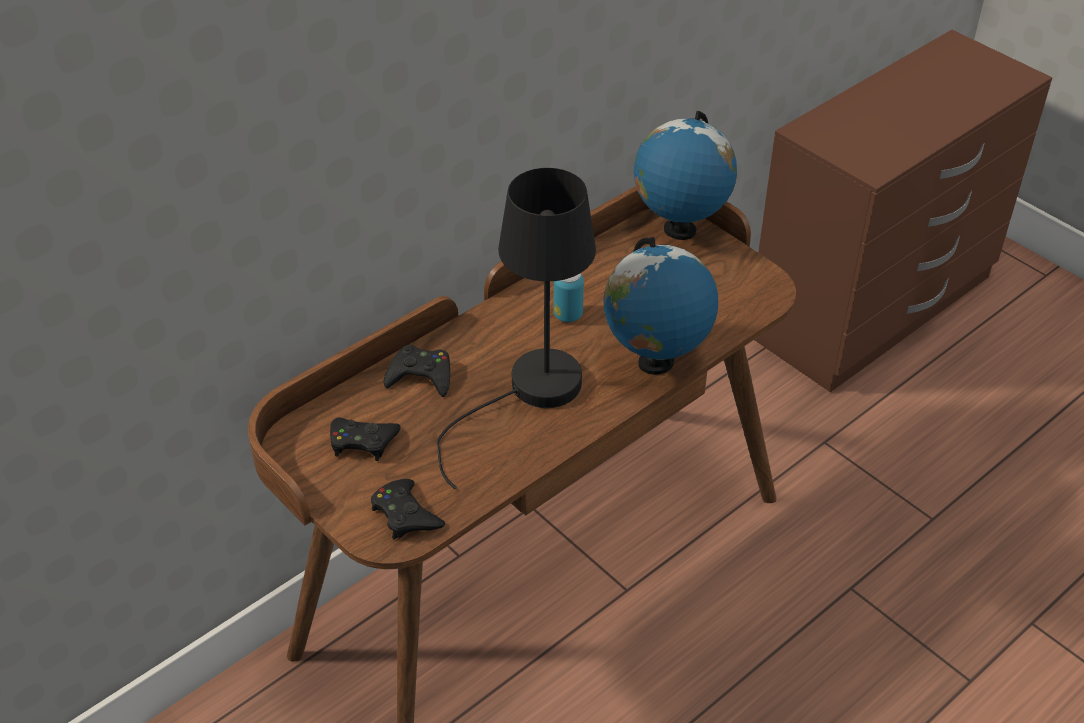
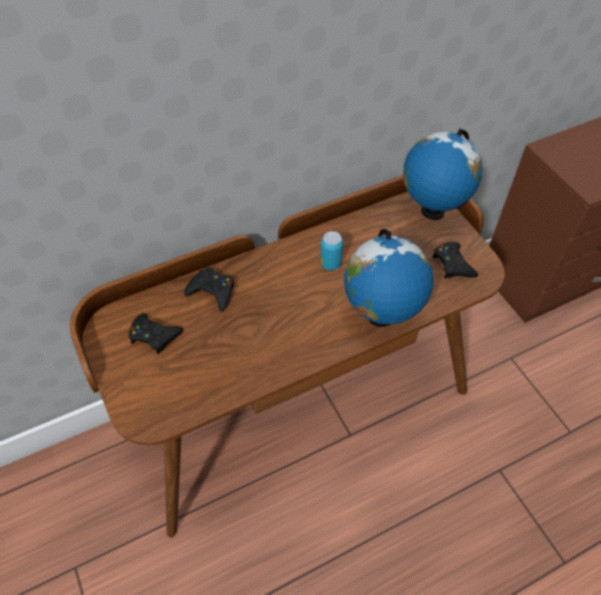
camera: 15 degrees right, 10 degrees up
black game controller [371,479,445,539] -> black game controller moved to [433,242,478,278]
black table lamp [437,168,596,489] -> none

